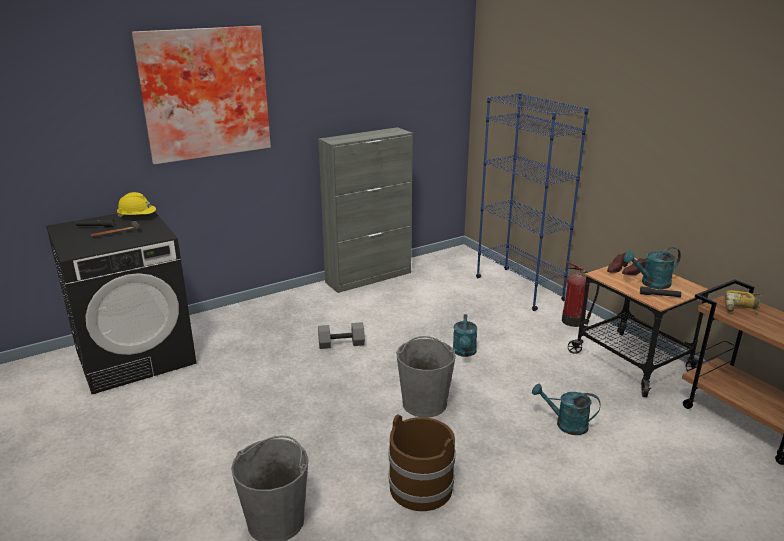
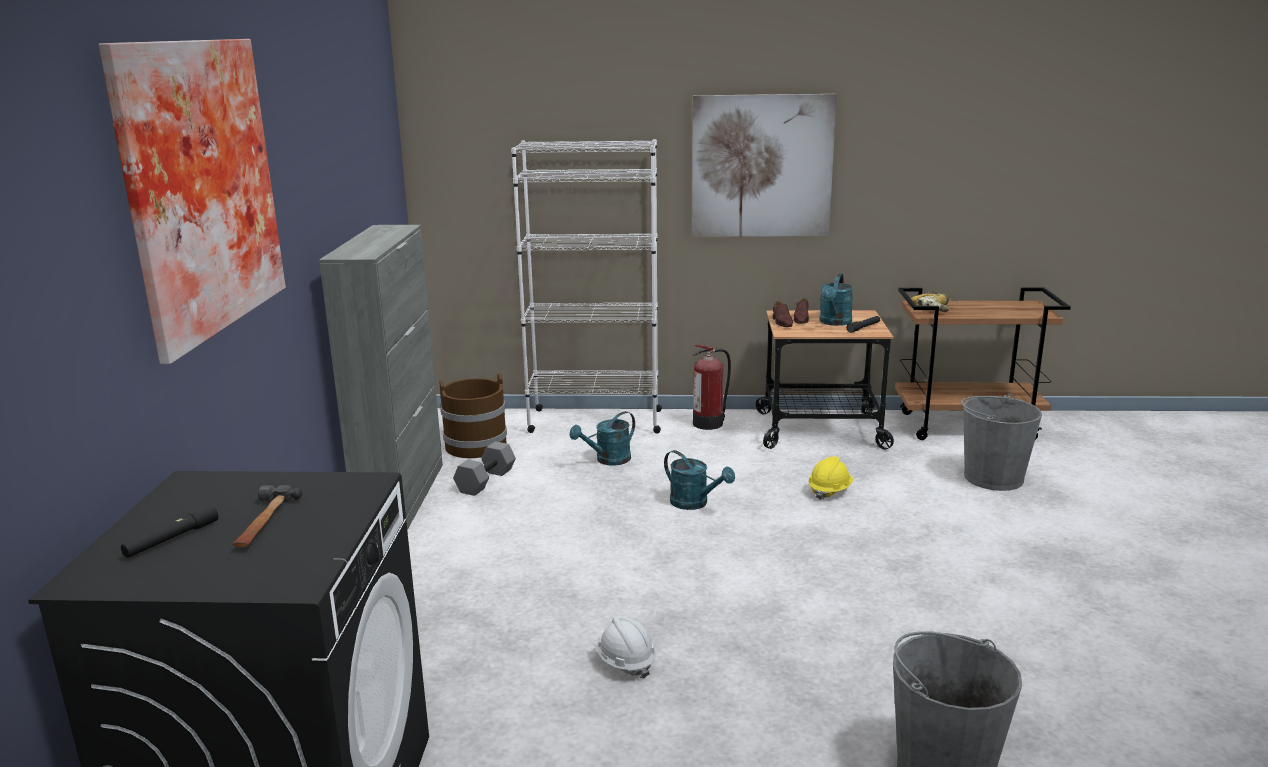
camera: 55 degrees left, 5 degrees down
yellow hard hat [117,192,156,217] -> yellow hard hat moved to [808,456,854,500]
grey dumbbell [318,322,365,349] -> grey dumbbell moved to [453,441,516,496]
brown bucket [388,414,456,511] -> brown bucket moved to [439,373,507,458]
grey bucket [396,336,456,418] -> grey bucket moved to [961,394,1042,491]
blue bookcase [476,93,589,311] -> white bookcase [511,139,662,434]
turquoise watering can [532,384,600,435] -> turquoise watering can moved to [570,411,635,466]
none -> white hard hat [593,616,656,678]
none -> picture [692,94,837,237]

